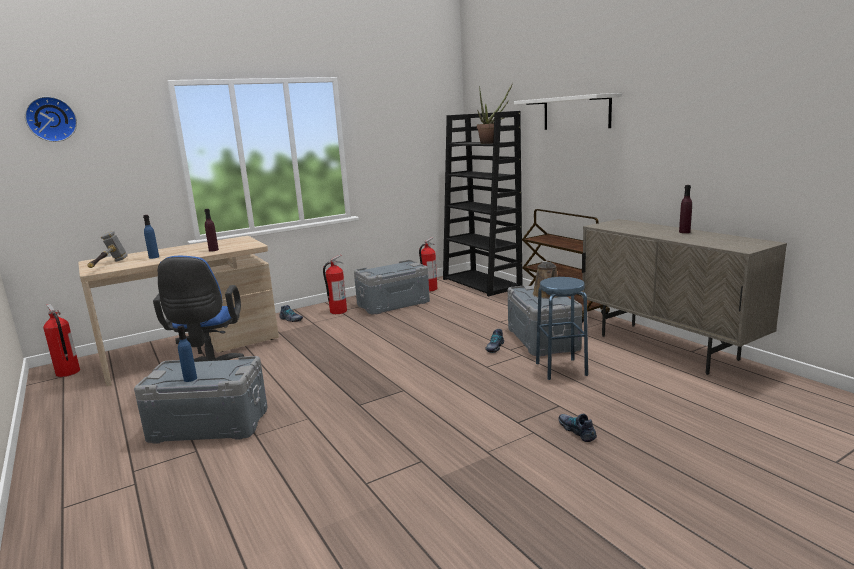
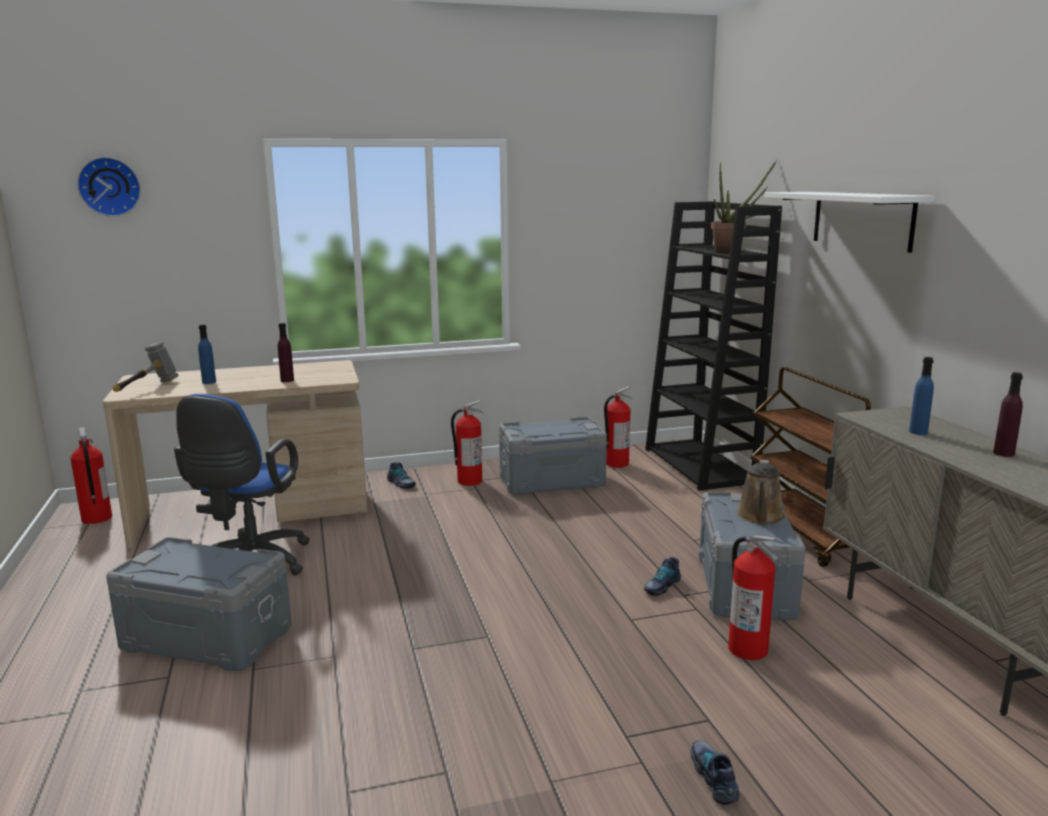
camera: 15 degrees right, 0 degrees up
blue bottle [177,326,197,382] -> blue bottle moved to [909,357,934,435]
blue stool [536,277,588,380] -> fire extinguisher [728,535,779,660]

